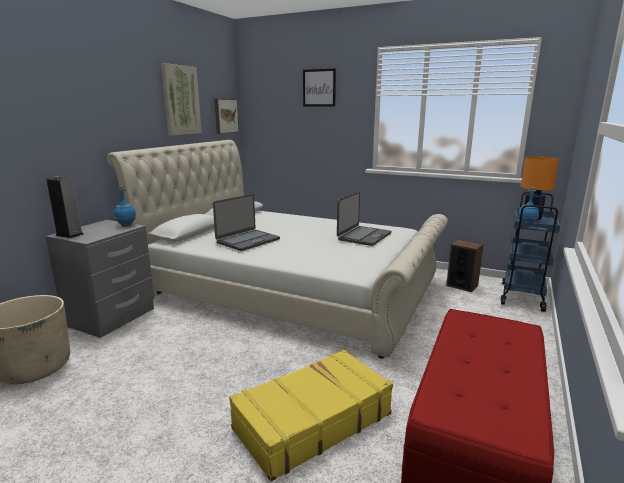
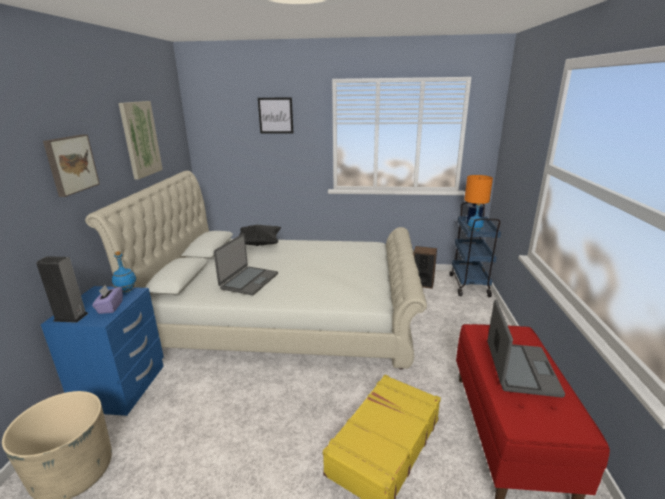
camera: 20 degrees left, 5 degrees up
grey nightstand [45,220,154,338] -> blue nightstand [41,286,164,416]
picture [214,99,239,134] -> picture moved to [43,134,100,197]
laptop [337,191,391,246] -> laptop moved to [487,299,565,398]
none -> purple tissue box [92,285,123,314]
none -> black pillow [239,225,282,246]

